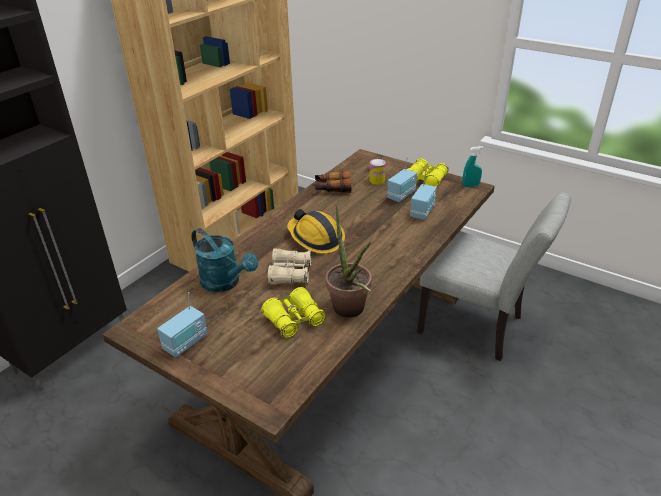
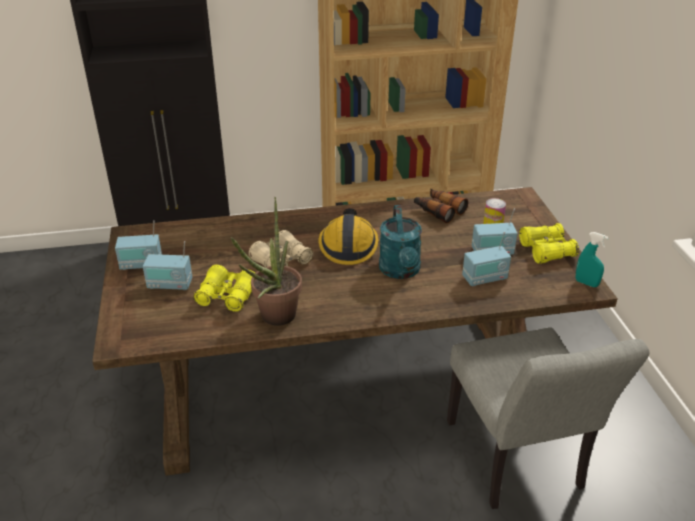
camera: 45 degrees right, 0 degrees up
turquoise watering can [192,228,258,292] -> turquoise watering can moved to [379,205,422,279]
none -> radio [143,241,192,290]

